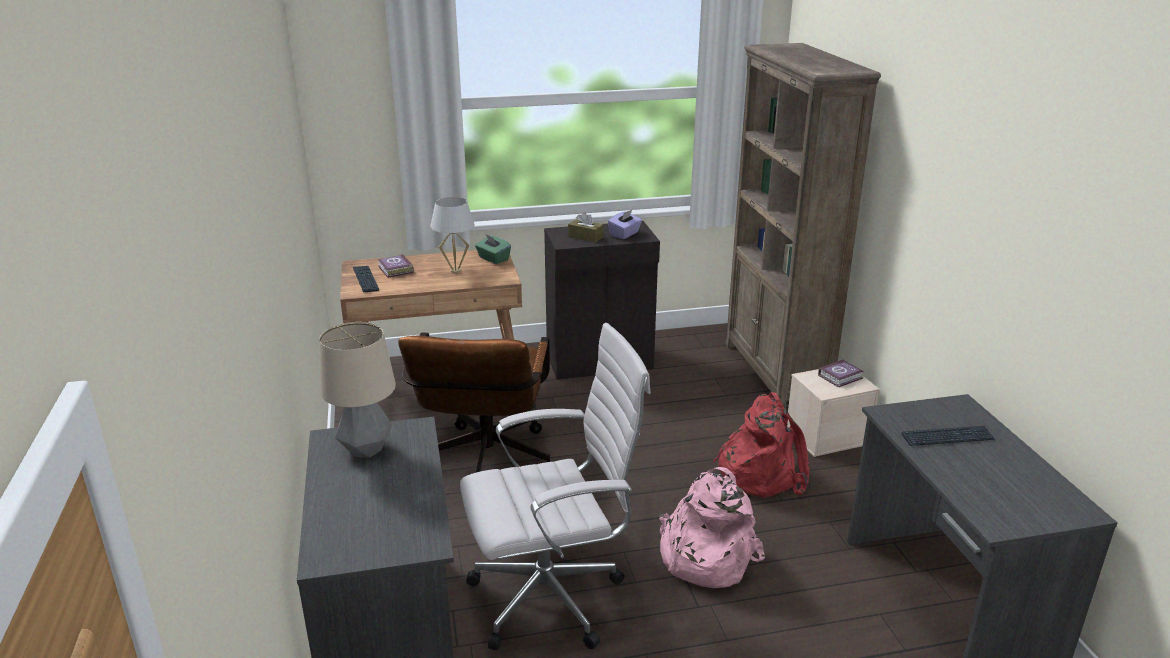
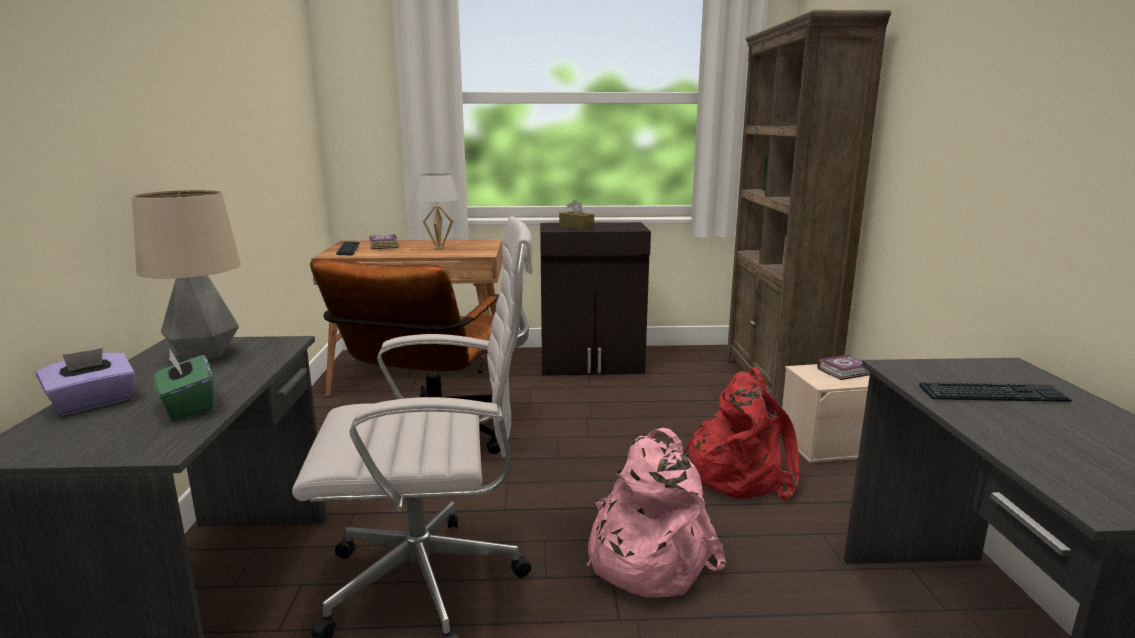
camera: 10 degrees right, 10 degrees down
green tissue box [475,234,511,264] -> green tissue box moved to [154,349,214,420]
purple tissue box [608,209,642,239] -> purple tissue box moved to [36,348,135,416]

